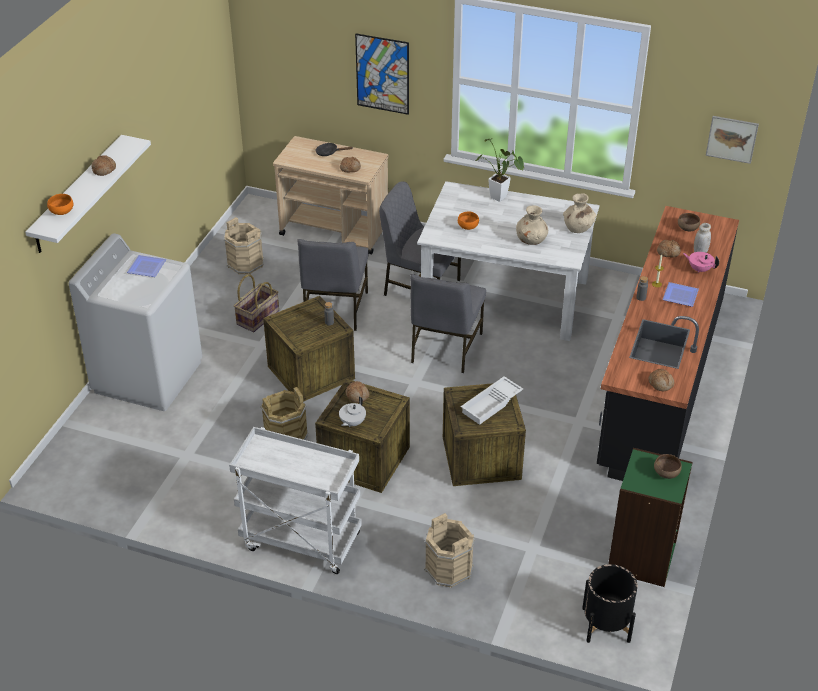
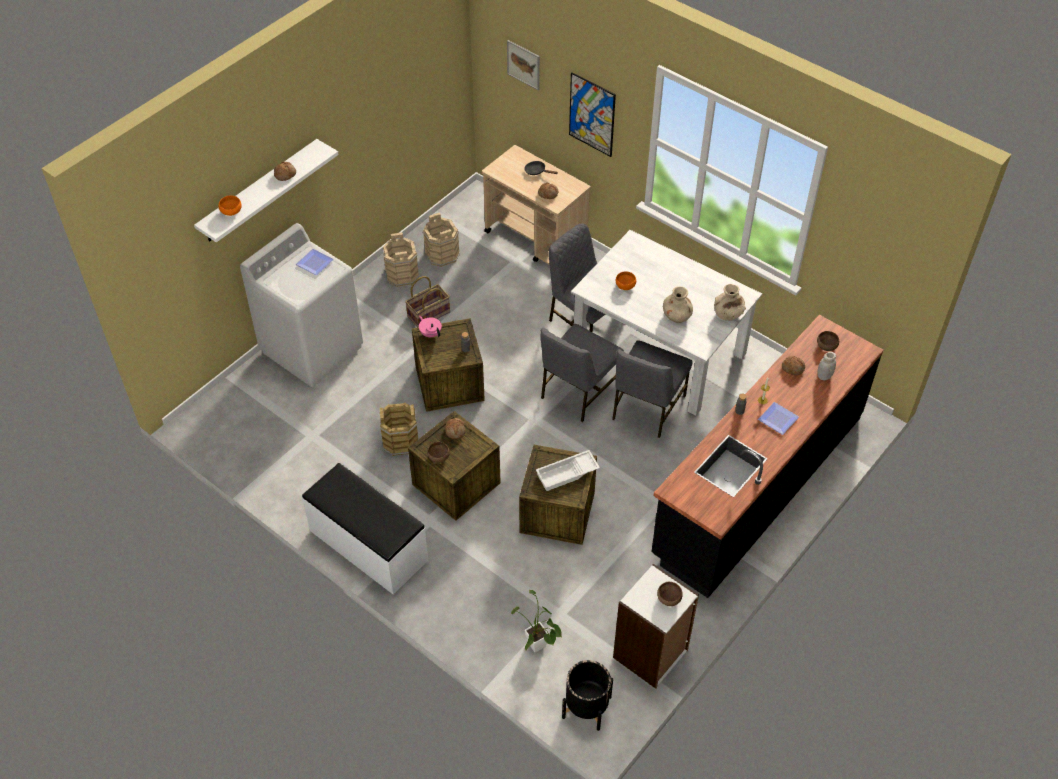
camera: 20 degrees right, 10 degrees up
white cart [229,427,362,574] -> white bench [302,463,428,595]
grey chair [297,239,369,331] -> grey chair moved to [612,340,693,438]
white teapot [339,397,366,427] -> brown bowl [427,442,450,463]
beige bucket [424,513,475,588] -> beige bucket moved to [382,232,419,287]
potted plant [476,138,525,202] -> potted plant moved to [511,590,562,652]
green bookcase [608,448,693,587] -> white bookcase [613,564,699,689]
bread [648,369,674,391] -> none
pink teapot [683,252,719,273] -> pink teapot moved to [419,316,442,337]
picture [706,116,759,164] -> picture moved to [507,40,540,90]

